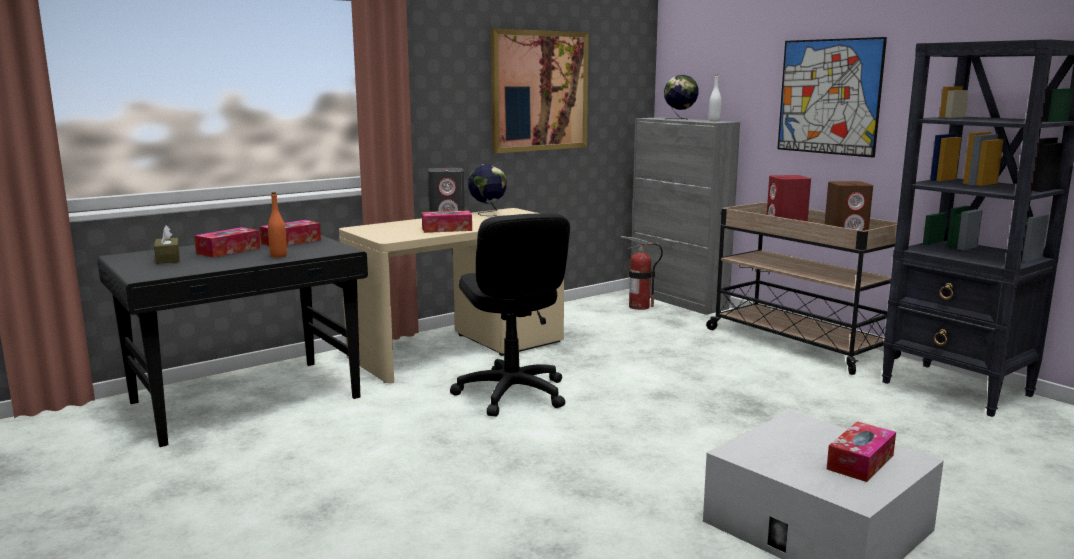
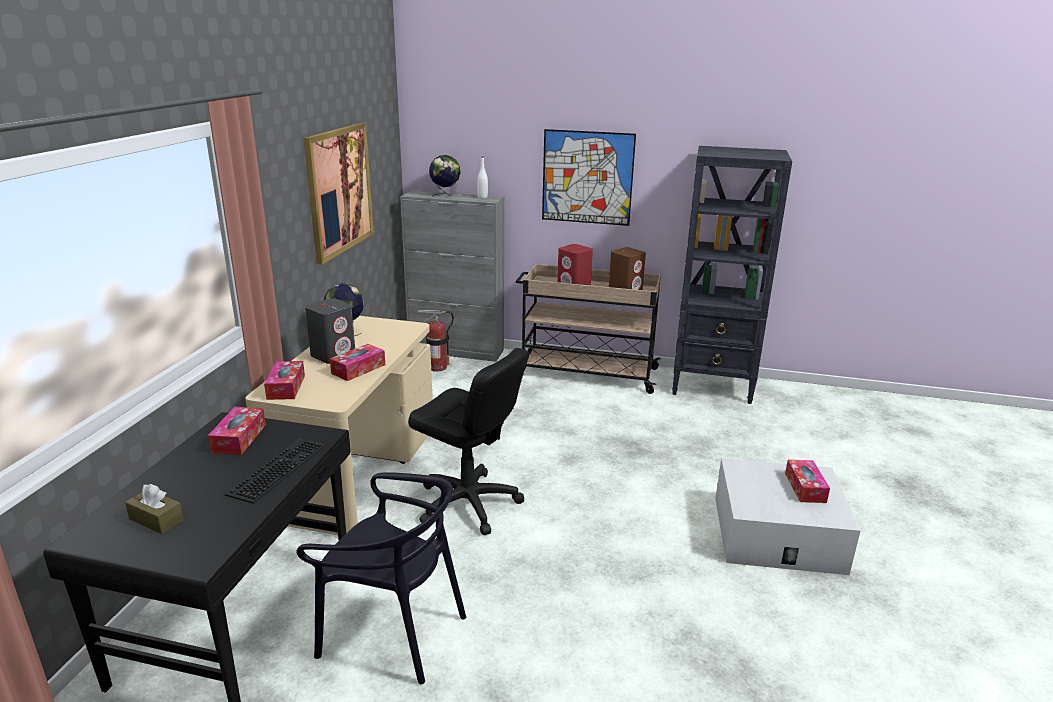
camera: 40 degrees left, 10 degrees up
tissue box [194,227,260,257] -> tissue box moved to [264,361,305,400]
orange bottle [268,192,287,258] -> keyboard [225,438,326,504]
none -> black chair [296,472,466,684]

